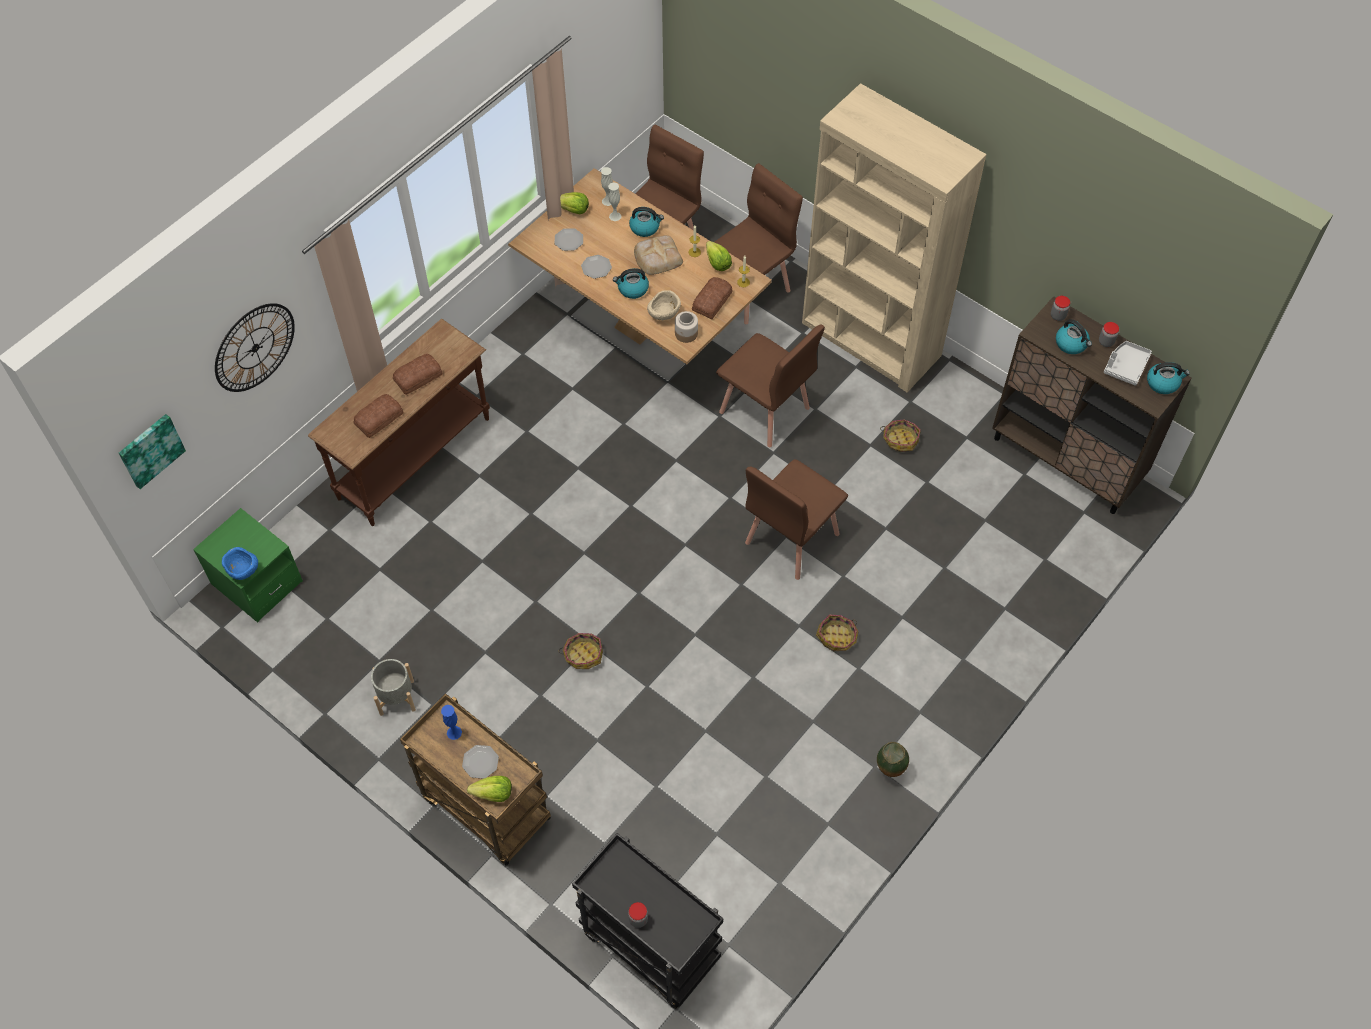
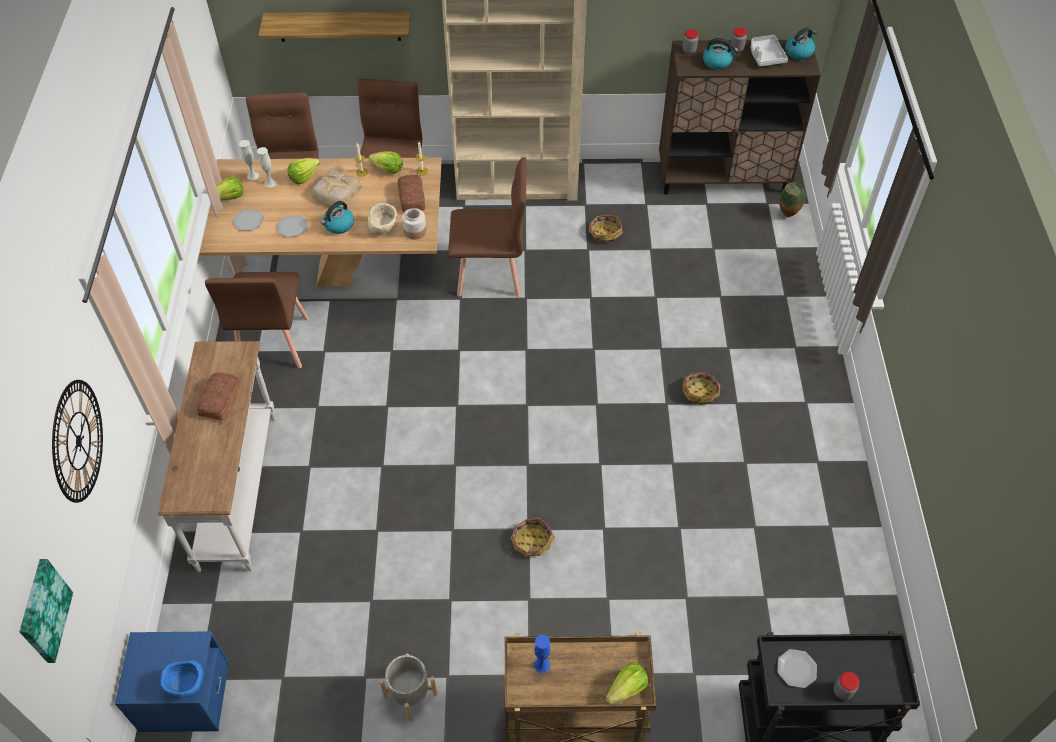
camera: 40 degrees left, 5 degrees down
green nightstand [193,508,303,623] -> blue nightstand [115,631,229,732]
brown console table [308,319,490,526] -> white console table [158,341,276,572]
bread [354,394,403,438] -> none
plate [462,745,499,779] -> plate moved to [777,649,817,688]
kettle [629,207,664,237] -> lettuce [287,158,320,184]
brown chair [745,459,848,580] -> brown chair moved to [205,272,309,368]
vase [877,742,909,777] -> vase moved to [779,182,805,217]
none -> shelf [258,12,411,42]

